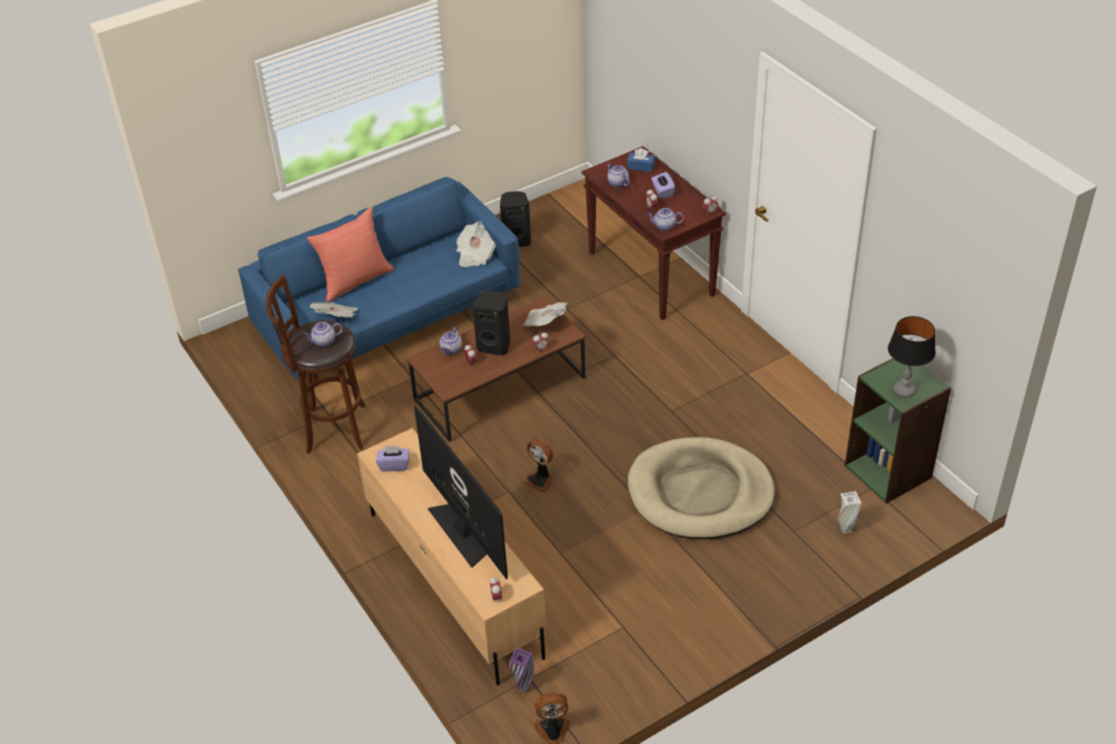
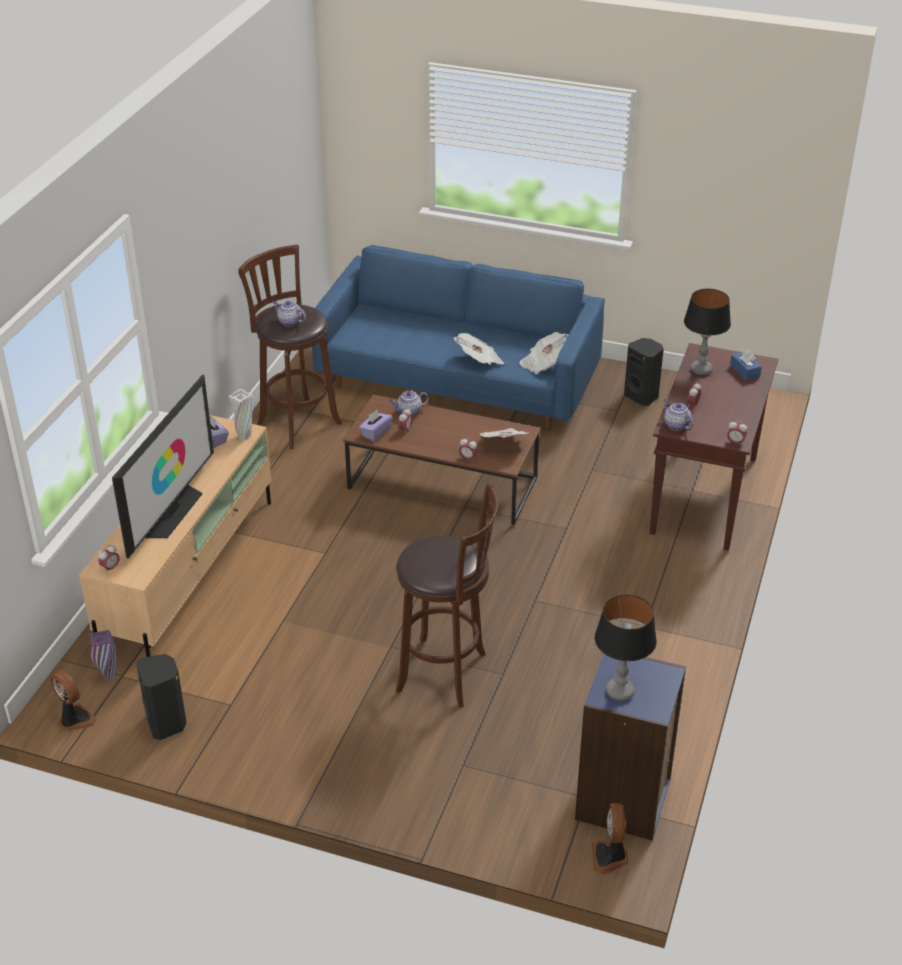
camera: 50 degrees right, 5 degrees down
red pillow [307,207,394,302] -> none
newspaper [310,302,358,317] -> newspaper moved to [454,333,504,365]
black speaker [472,290,510,356] -> black speaker moved to [136,654,187,740]
fan [523,439,553,493] -> fan moved to [592,803,628,874]
teapot [607,163,630,188] -> table lamp [684,289,731,375]
beige dog bed [628,437,775,539] -> brown stool [396,483,498,708]
purple tissue box [651,172,675,199] -> purple tissue box moved to [359,410,393,441]
white vase [838,491,861,534] -> white vase moved to [228,389,253,441]
green bookcase [845,358,951,504] -> blue bookcase [575,653,686,841]

